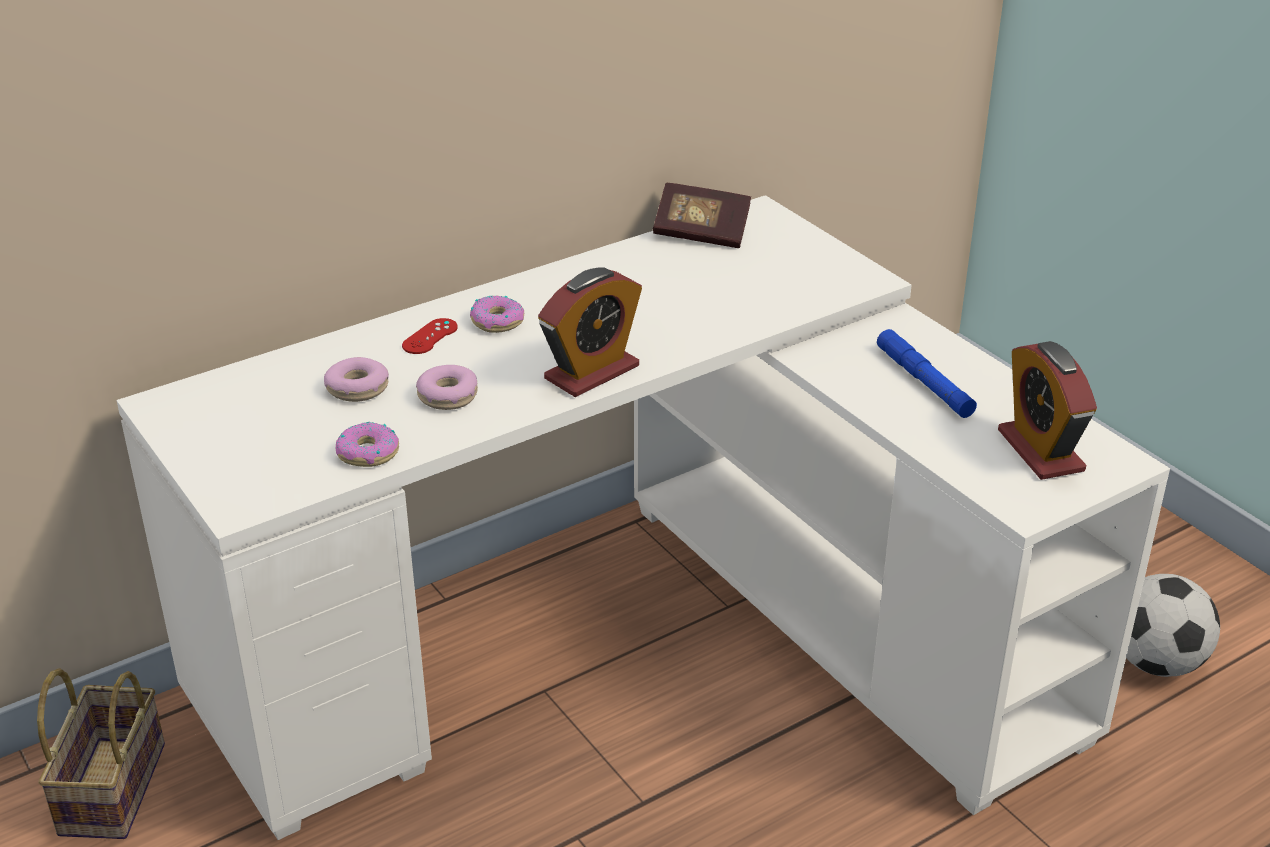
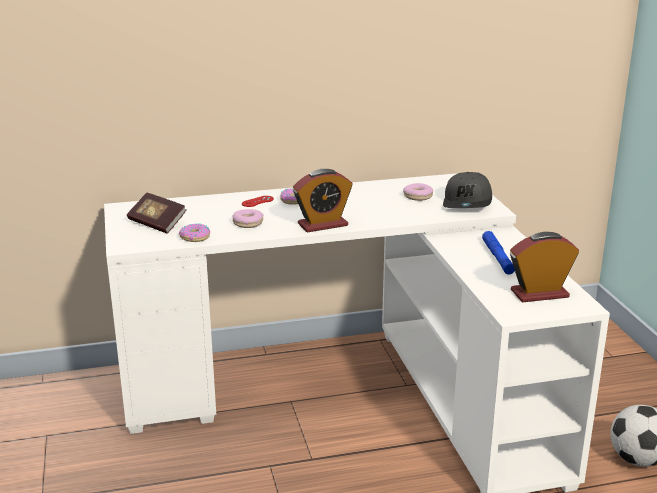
camera: 20 degrees right, 10 degrees down
basket [37,668,165,839] -> none
donut [324,357,389,402] -> donut moved to [403,183,433,201]
book [653,182,751,248] -> book moved to [127,193,186,234]
alarm clock [998,341,1097,480] -> alarm clock turned 75 degrees clockwise [510,232,579,302]
none -> grey cap [443,172,492,208]

